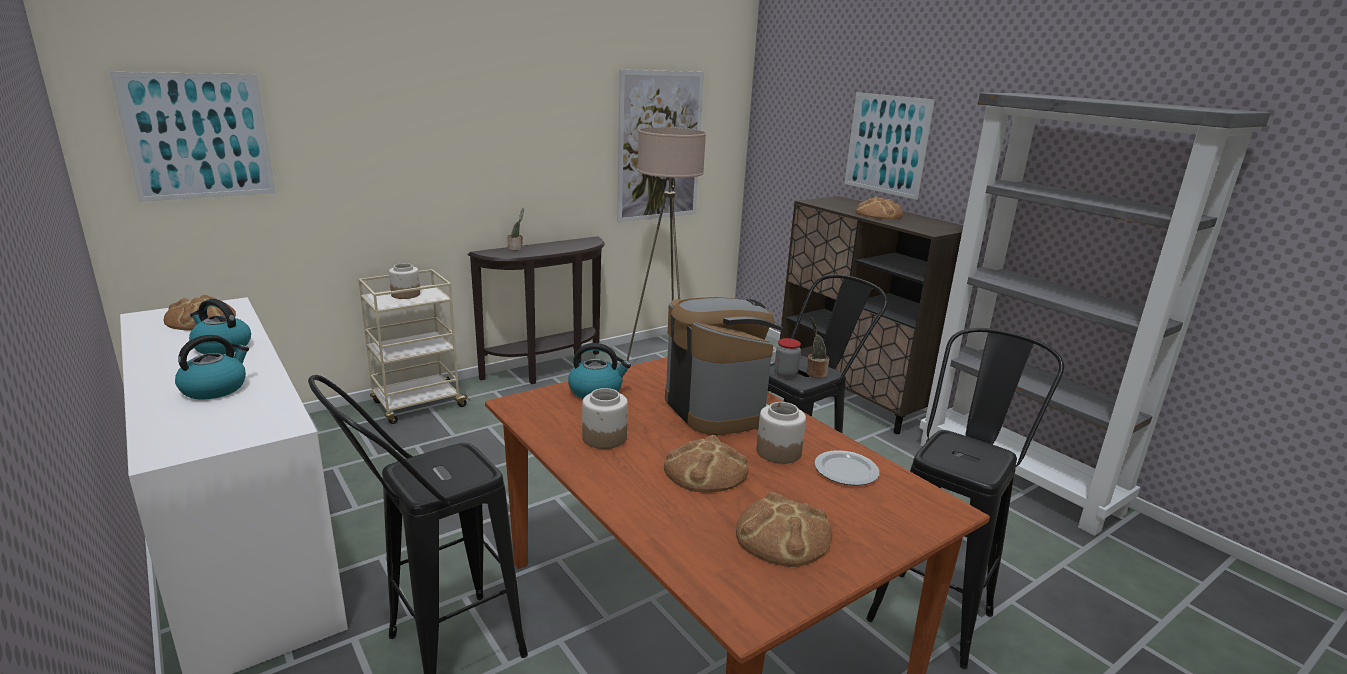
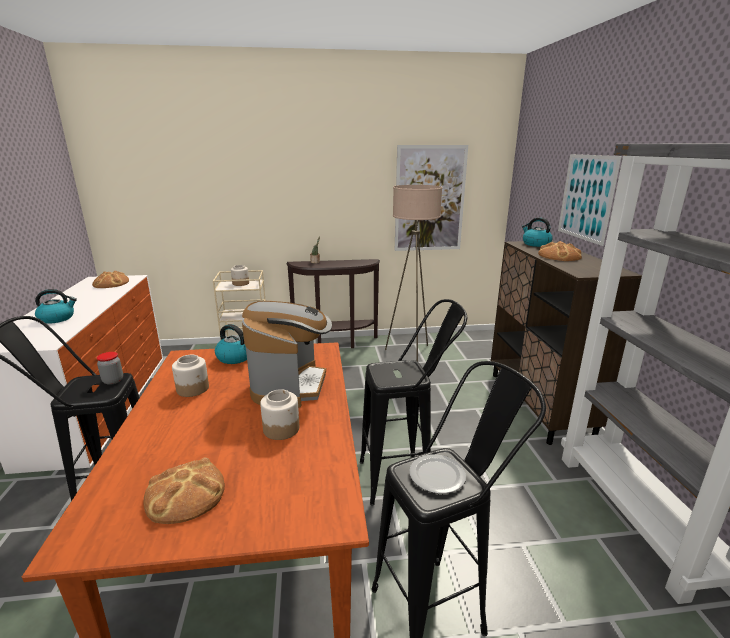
camera: 30 degrees right, 0 degrees up
picture [110,72,276,202] -> none
kettle [189,299,251,355] -> kettle moved to [522,217,553,247]
bread [664,435,748,493] -> none
jar [775,338,801,378] -> jar moved to [97,352,123,385]
potted plant [807,318,829,378] -> none
plate [814,450,880,486] -> plate moved to [409,454,466,494]

